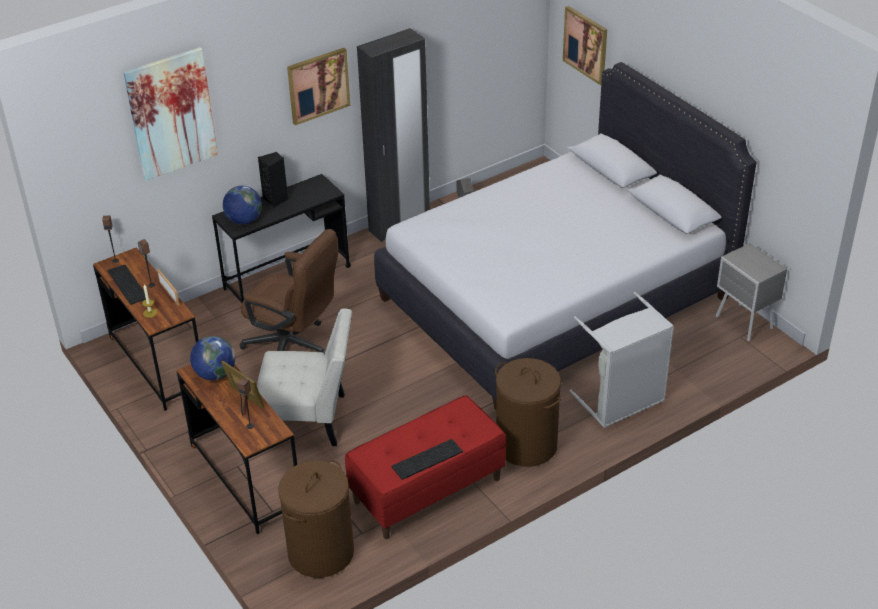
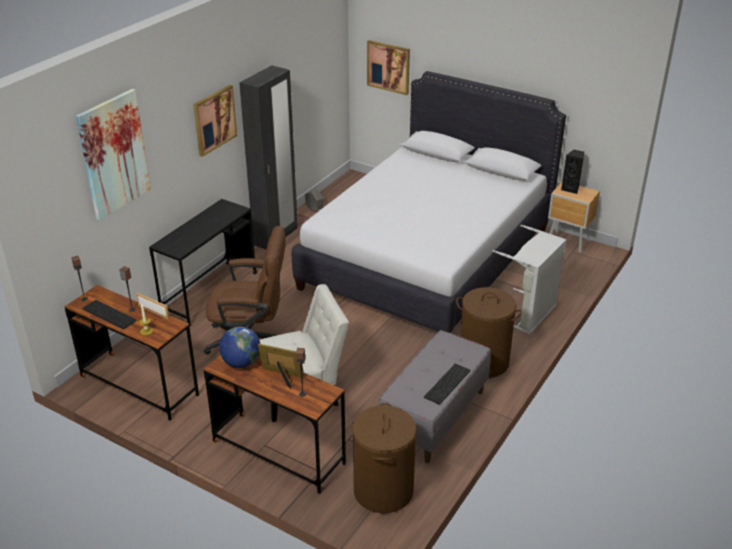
camera: 25 degrees left, 5 degrees down
globe [223,186,262,224] -> none
black speaker [258,152,289,208] -> black speaker moved to [561,150,584,194]
red bench [345,395,506,539] -> grey bench [378,330,491,463]
grey nightstand [716,243,787,341] -> brown nightstand [548,182,600,253]

